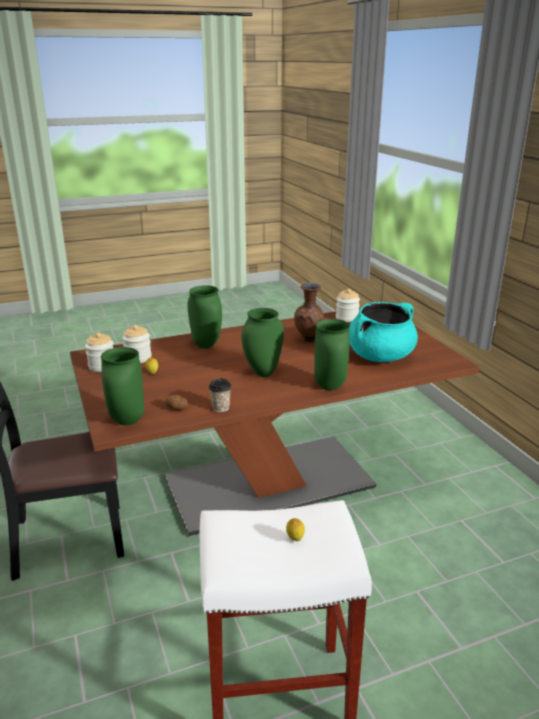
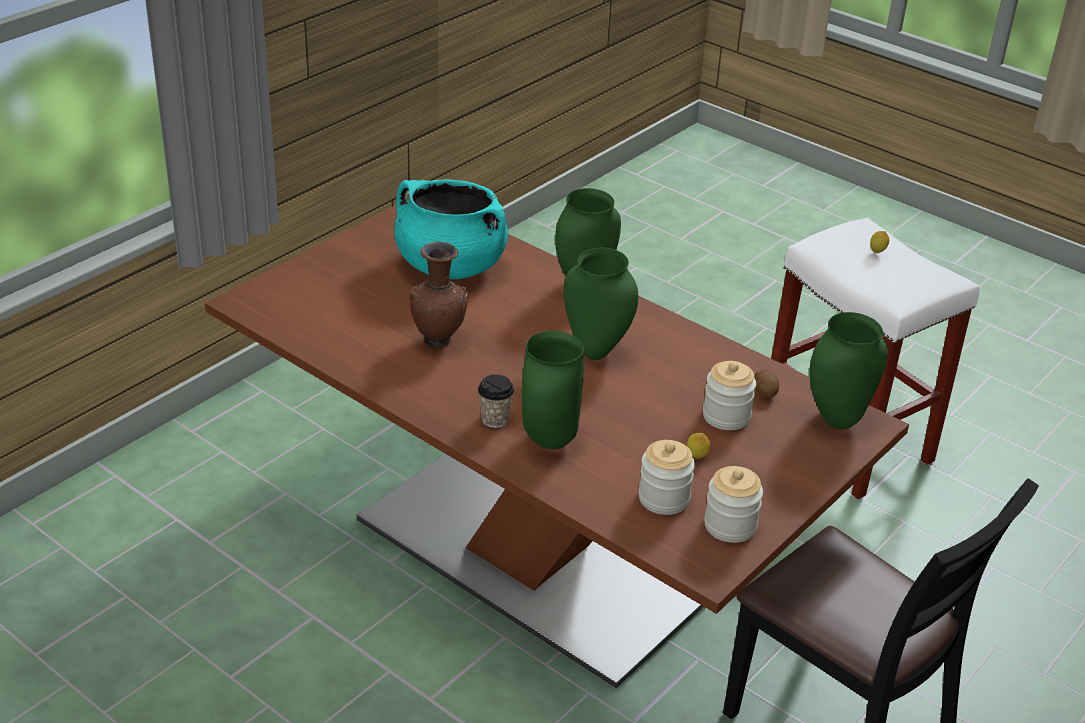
camera: 120 degrees left, 10 degrees up
cup [209,379,231,412] -> cup moved to [478,374,514,428]
jar [336,289,360,322] -> jar moved to [703,361,756,430]

